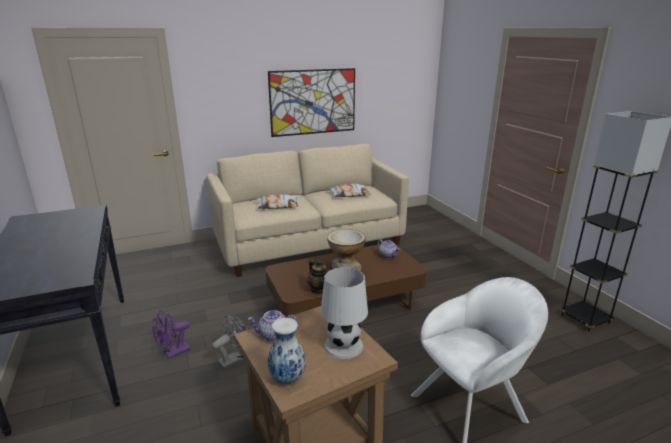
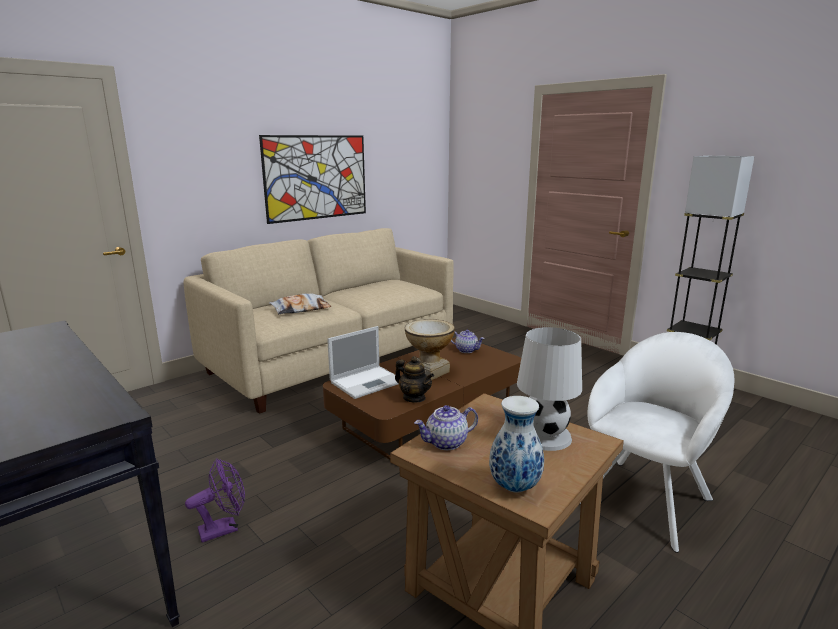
camera: 20 degrees left, 5 degrees down
purple fan [152,310,190,359] -> purple fan turned 150 degrees counterclockwise [185,458,245,543]
grey fan [212,315,247,369] -> none
pillow [329,184,371,197] -> none
none -> laptop [327,326,399,399]

